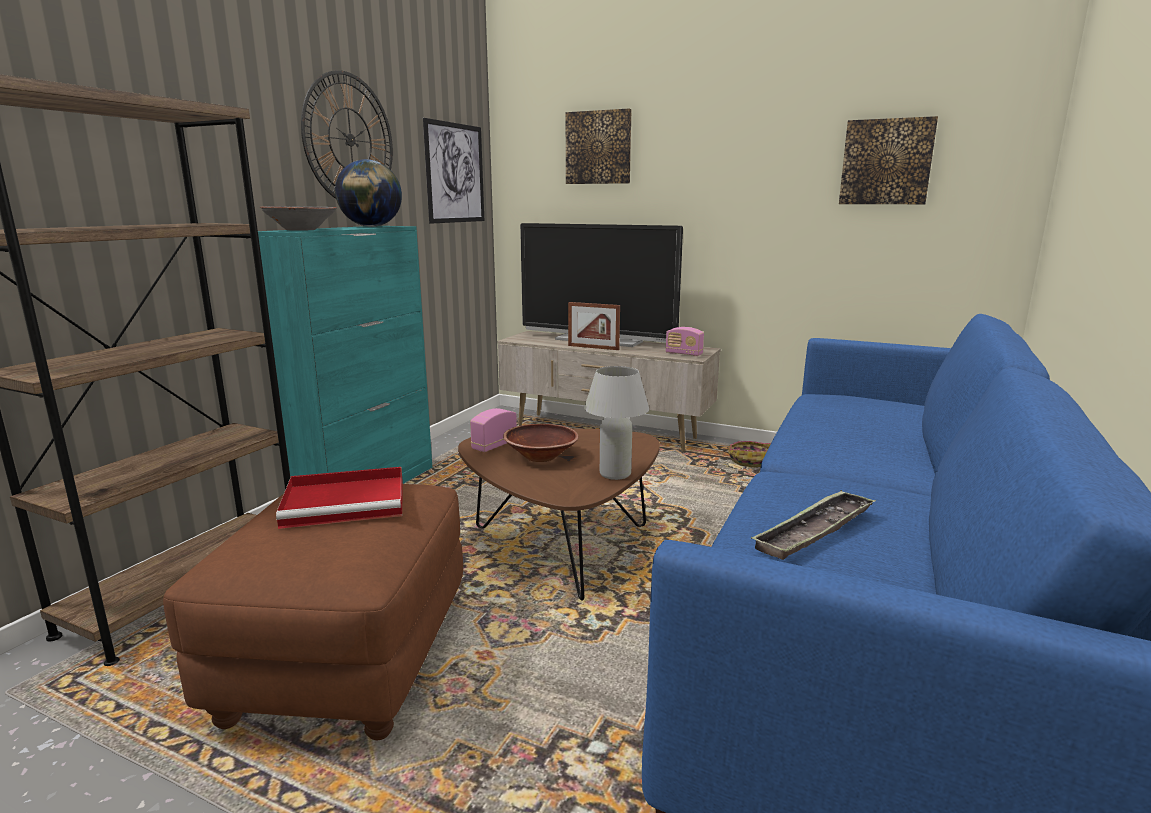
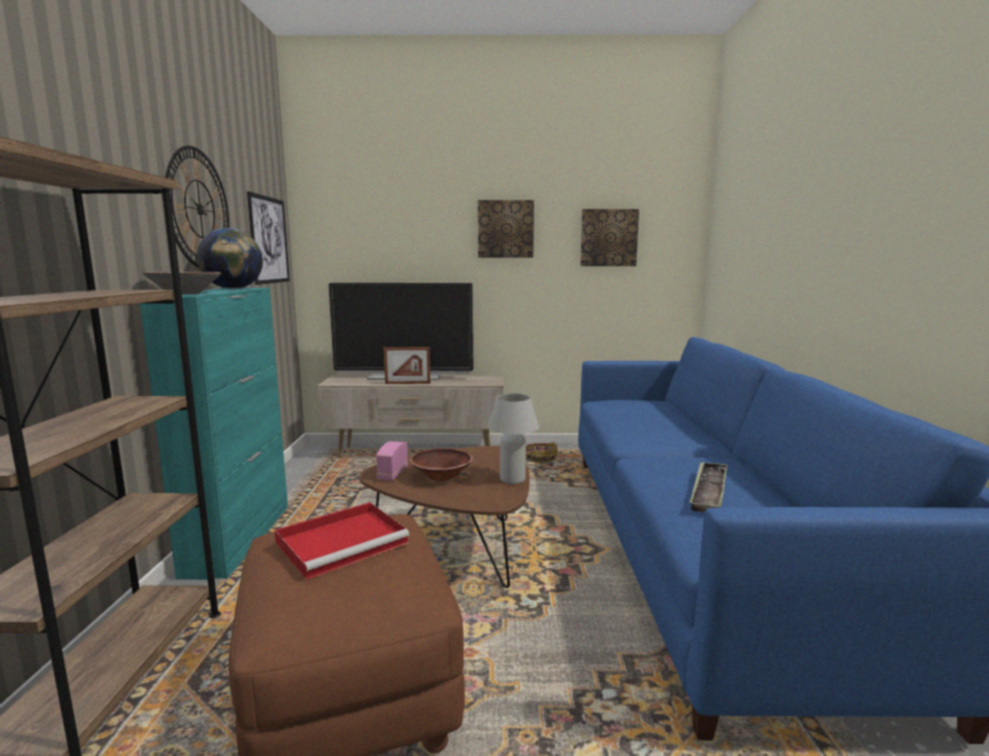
camera: 25 degrees left, 5 degrees down
picture [566,109,632,184] -> picture moved to [478,200,534,258]
radio [665,327,704,356] -> none

